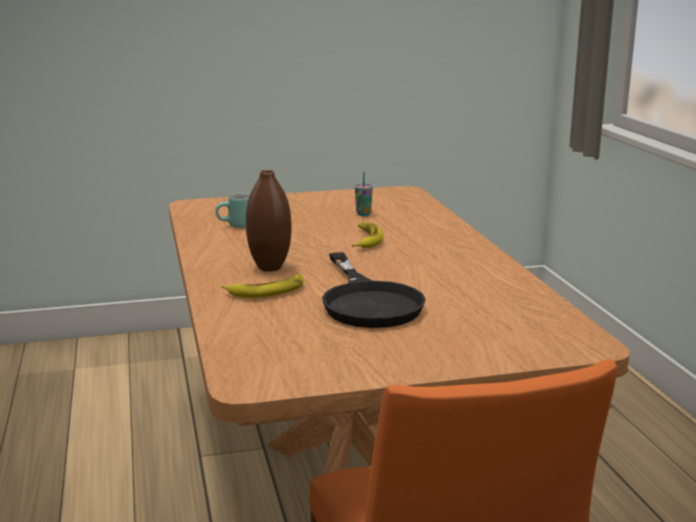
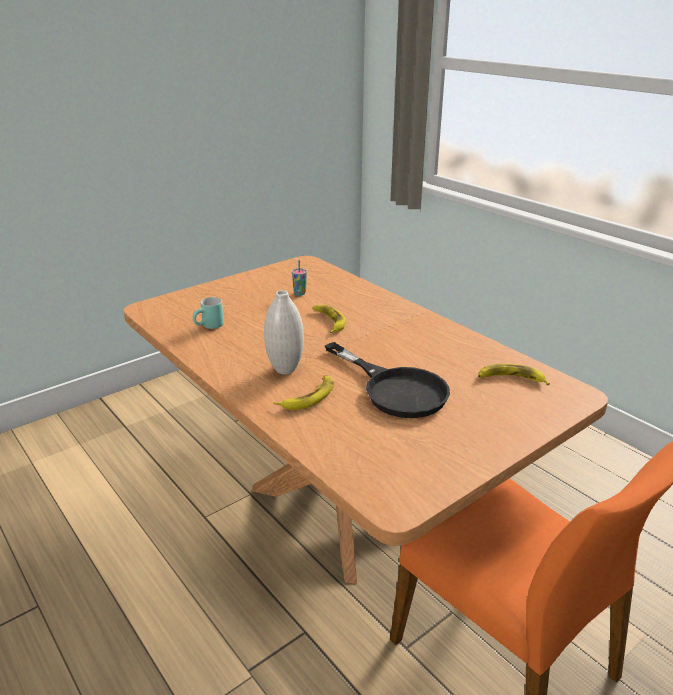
camera: 25 degrees left, 10 degrees up
brown vase [246,170,292,272] -> white vase [264,290,304,374]
none -> banana [478,364,550,385]

